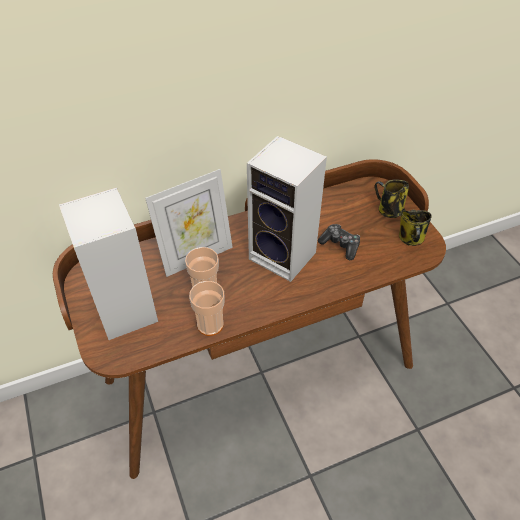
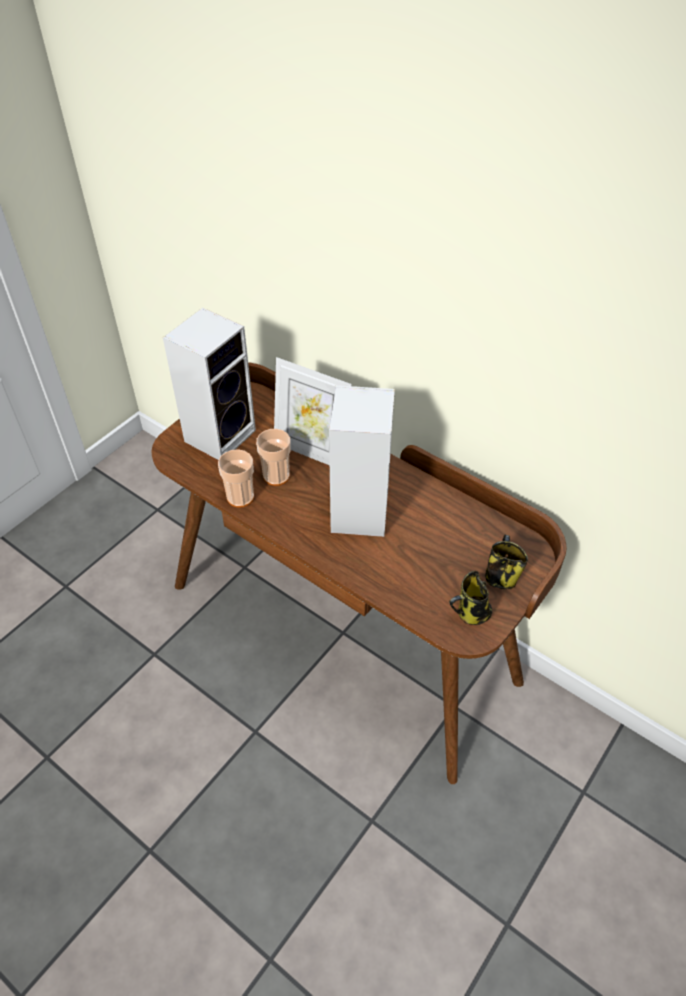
camera: 60 degrees right, 0 degrees up
game controller [318,224,360,260] -> none

